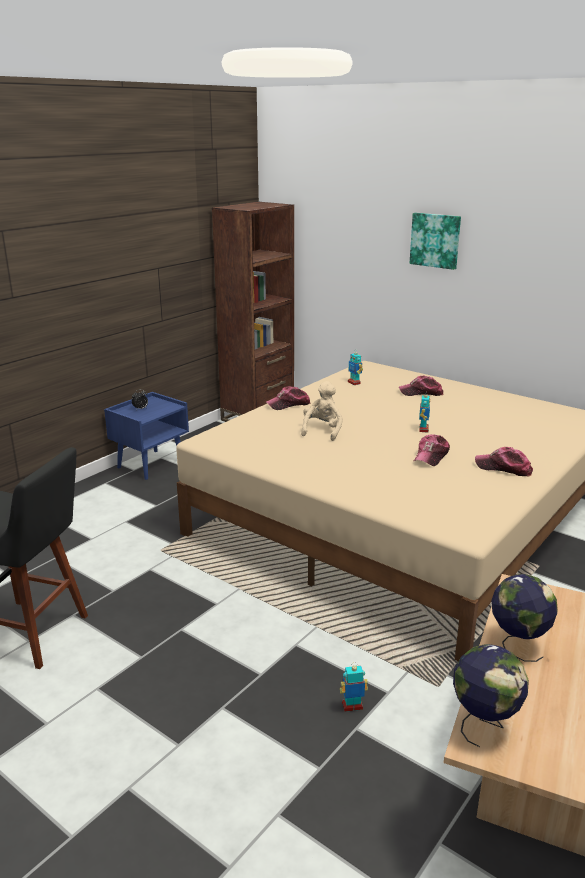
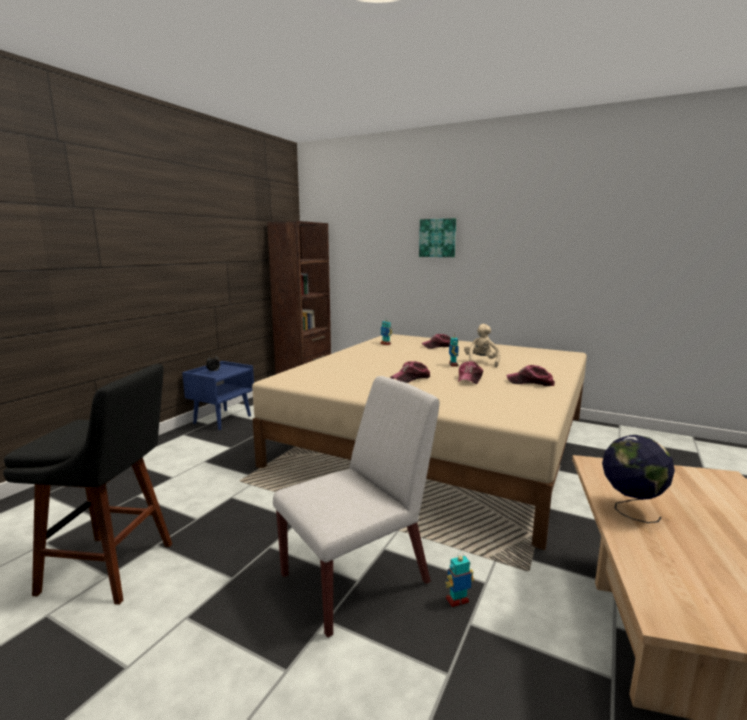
camera: 10 degrees left, 10 degrees down
cap [266,386,311,410] -> cap moved to [390,361,431,383]
beige plush toy [301,381,343,441] -> beige plush toy moved to [464,324,501,368]
globe [453,644,529,747] -> none
none -> white chair [273,376,439,638]

